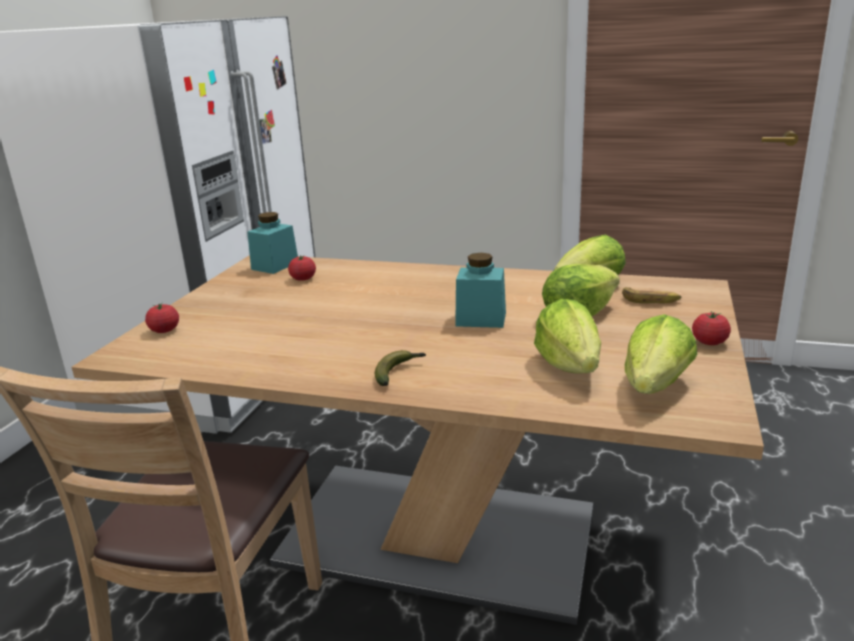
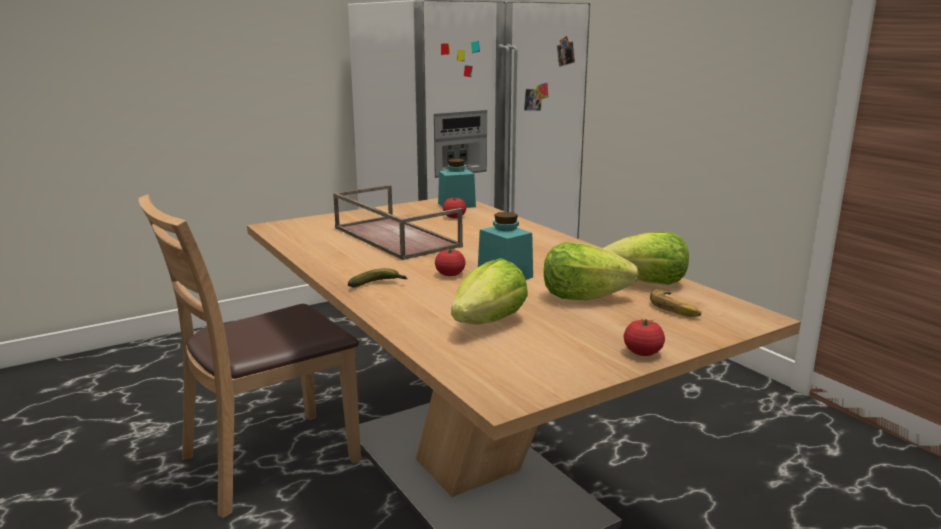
camera: 40 degrees right, 5 degrees down
tomato [145,303,179,333] -> tomato moved to [435,248,466,276]
lettuce [625,314,697,394] -> none
none -> brown tray [333,185,463,260]

